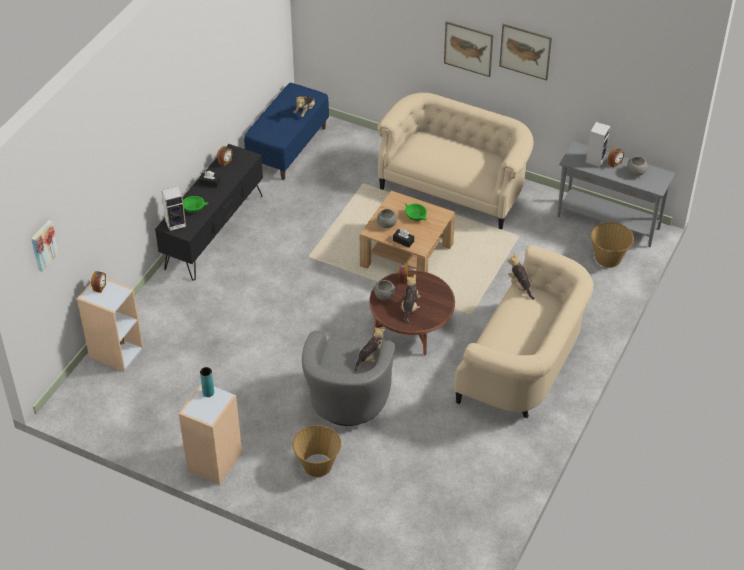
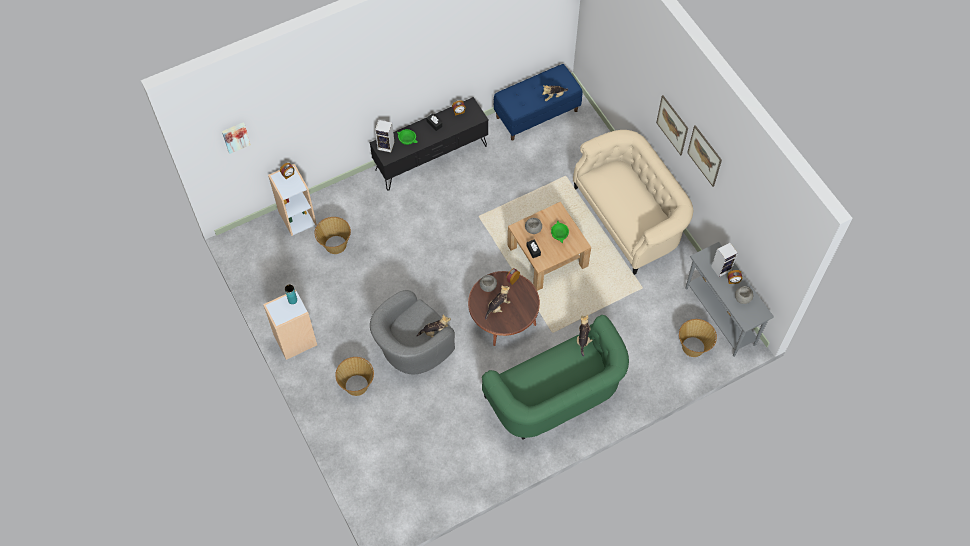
camera: 35 degrees right, 15 degrees up
beige sofa [454,245,593,418] -> green sofa [482,315,629,440]
none -> basket [315,217,351,254]

